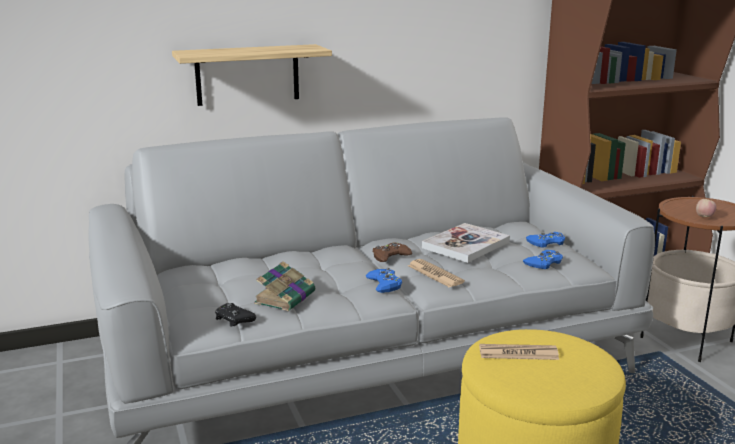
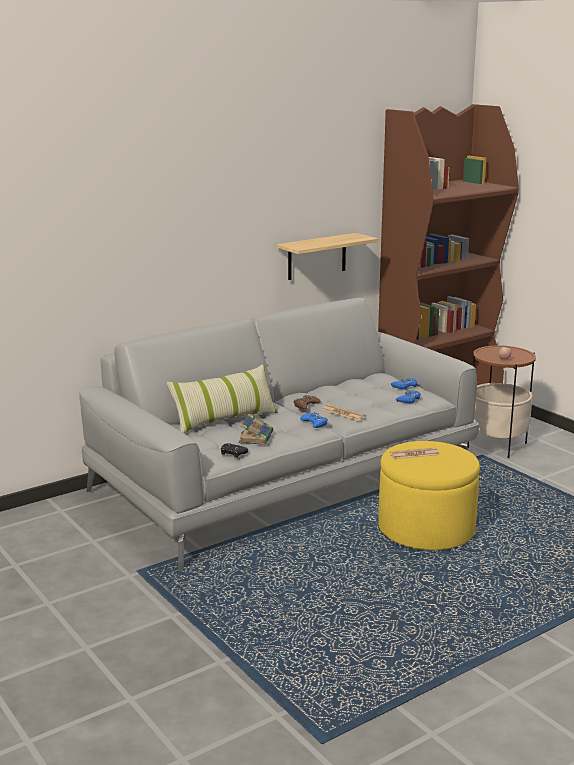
camera: 15 degrees left, 0 degrees up
shelf [172,44,332,106] -> shelf moved to [277,233,379,280]
book [422,223,510,263] -> none
none -> pillow [167,364,278,433]

